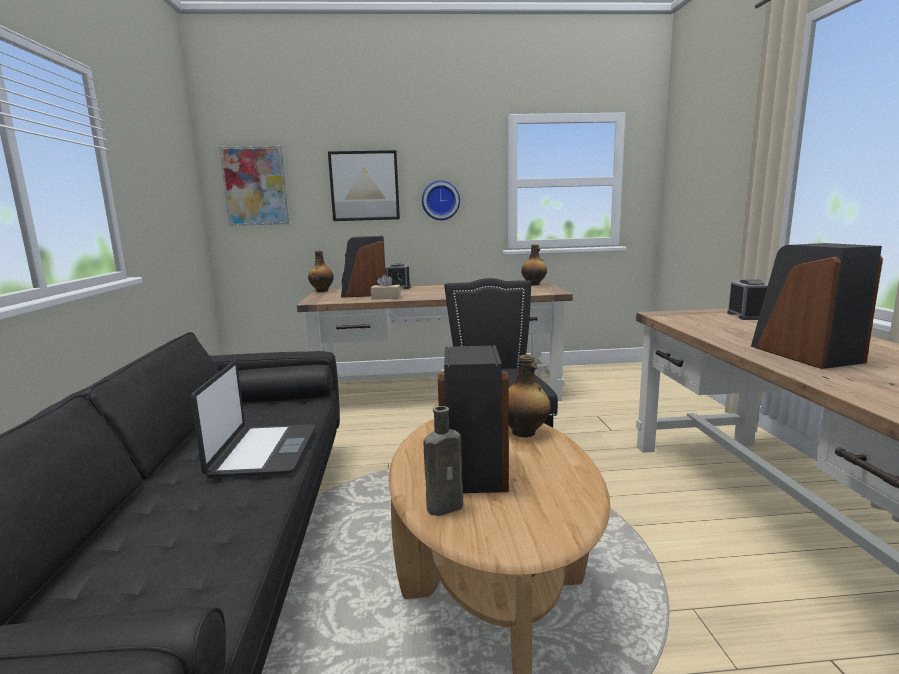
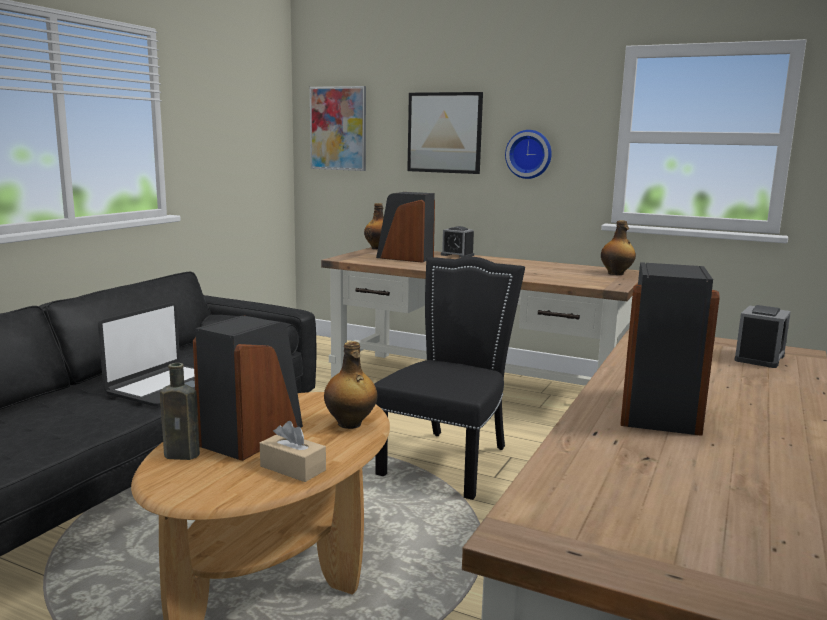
camera: 30 degrees right, 0 degrees up
beige tissue box [371,275,401,299] -> beige tissue box moved to [260,421,326,482]

